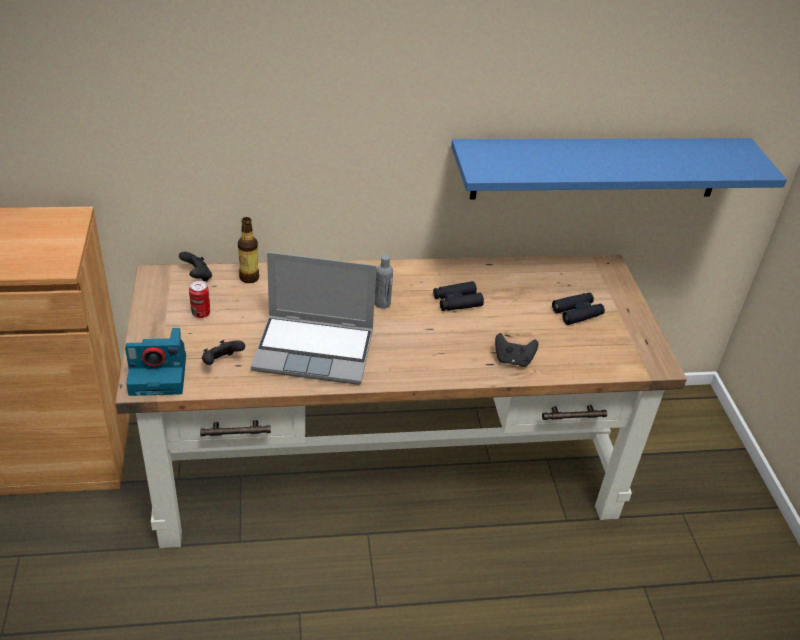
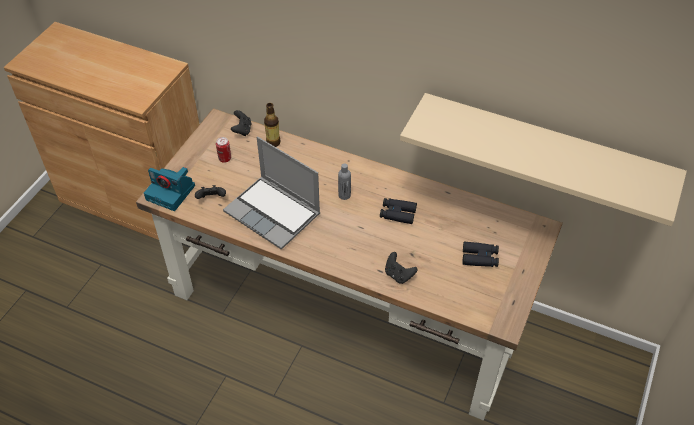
camera: 35 degrees right, 10 degrees up
blue shelf [451,138,787,200] -> beige shelf [400,93,687,226]

